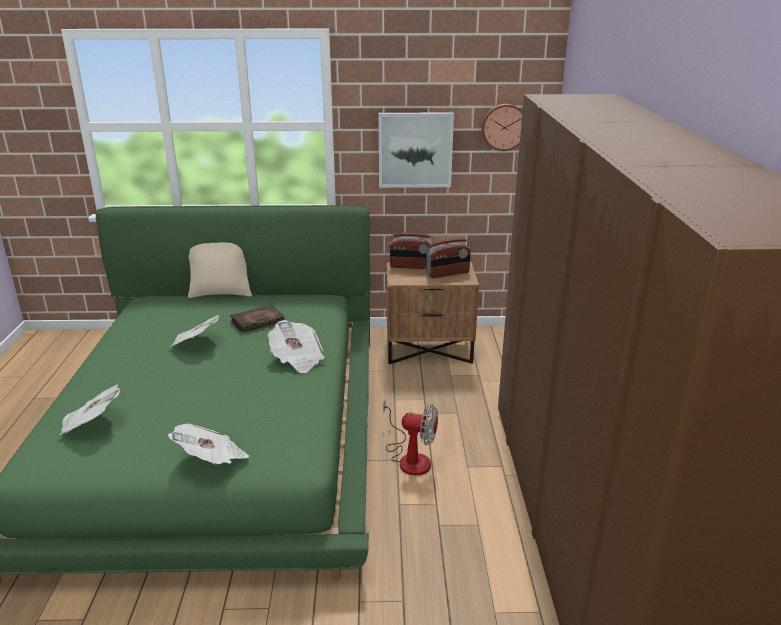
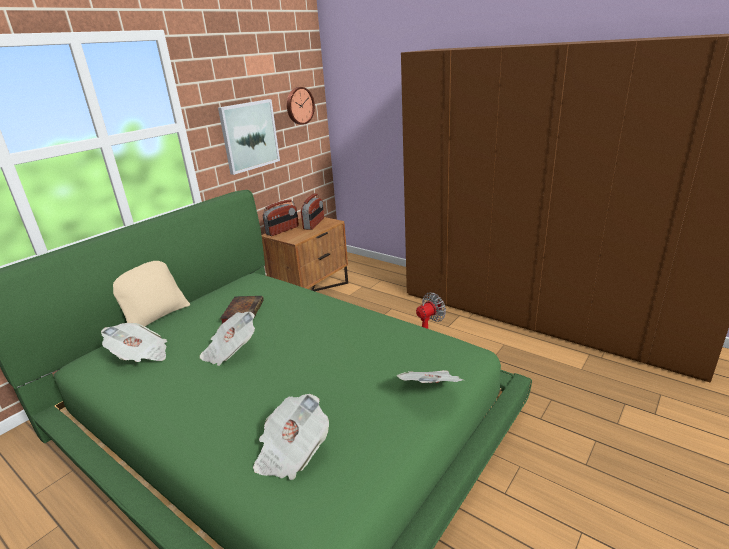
camera: 50 degrees left, 0 degrees up
newspaper [268,320,325,373] -> newspaper moved to [101,323,167,362]

